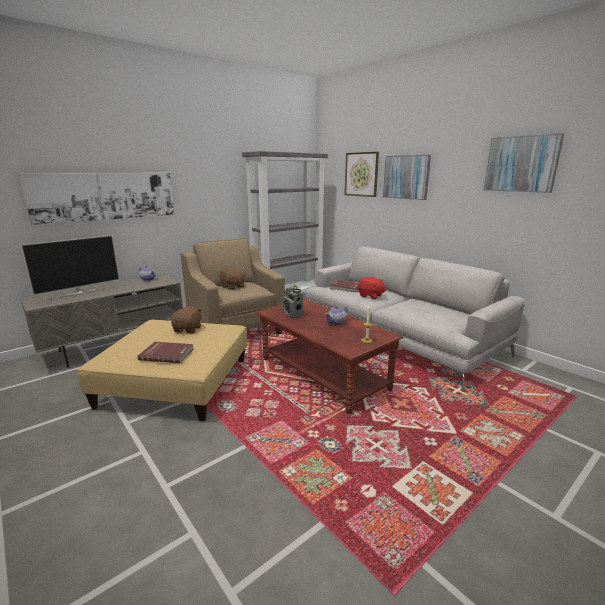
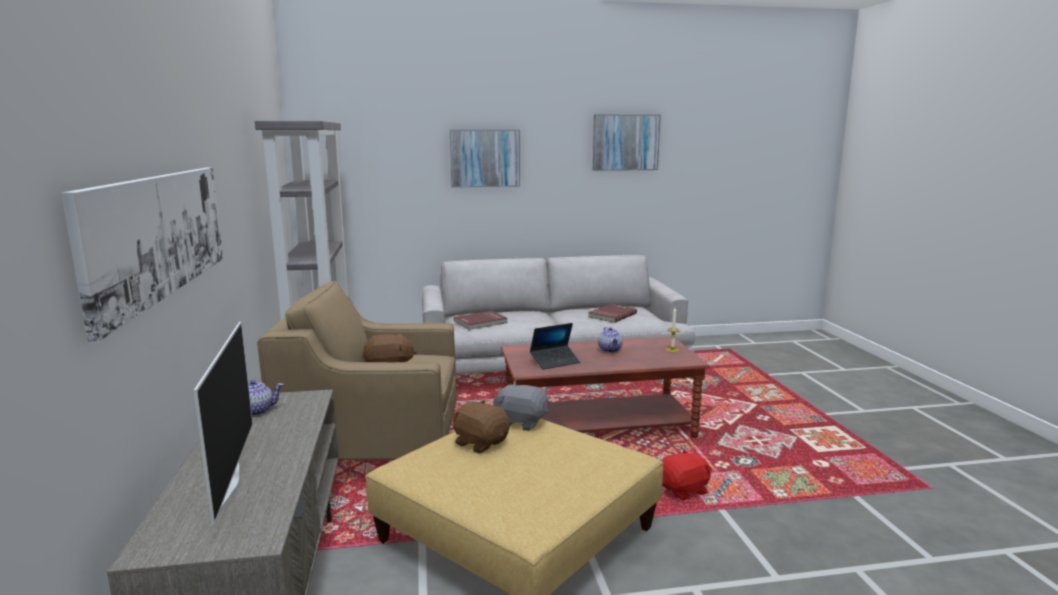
camera: 60 degrees left, 5 degrees down
red book [137,342,194,363] -> red book moved to [588,304,637,323]
radio [282,285,303,318] -> laptop [530,323,580,370]
picture [344,152,379,197] -> none
red plush toy [358,277,386,299] -> red plush toy moved to [661,449,712,500]
none -> grey plush toy [493,383,549,431]

